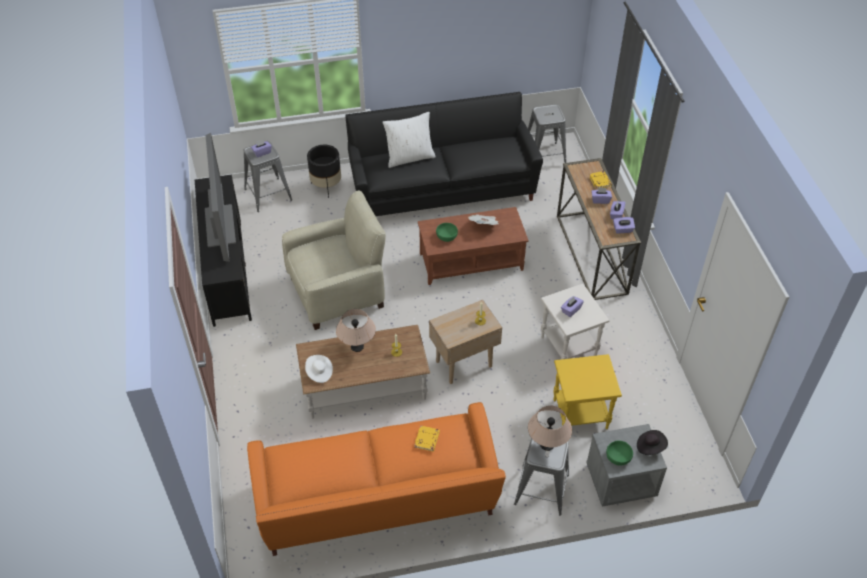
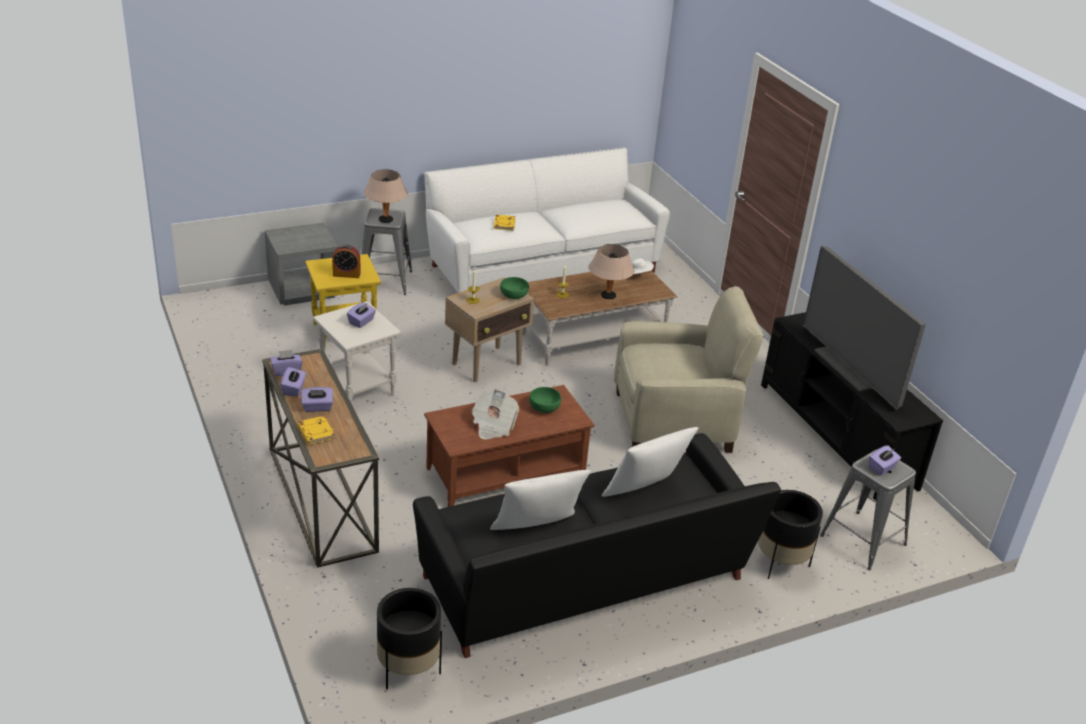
camera: 165 degrees right, 15 degrees down
orange sofa [247,402,506,556] -> white sofa [424,148,670,293]
beige armchair [282,190,386,330] -> beige armchair turned 150 degrees counterclockwise [614,286,763,453]
grey stool [528,104,566,163] -> black planter [377,588,442,690]
green bowl [606,441,633,466] -> green bowl moved to [500,277,529,299]
black hat [637,430,668,455] -> none
none -> alarm clock [332,245,361,278]
none -> white pillow [490,470,591,530]

